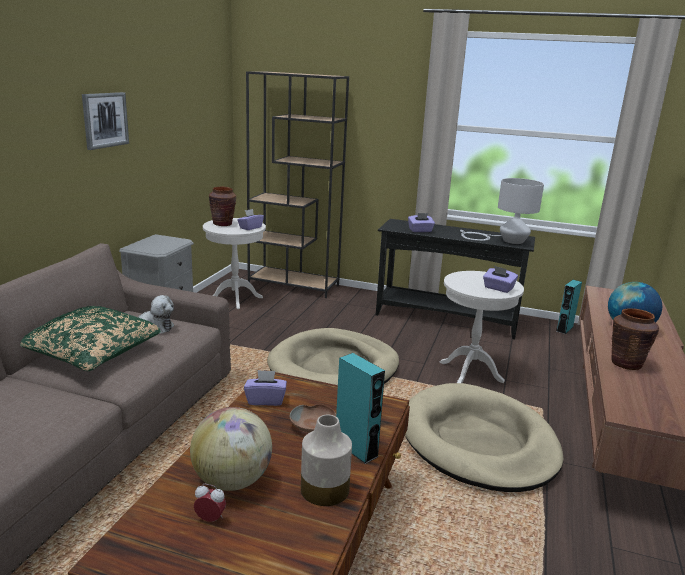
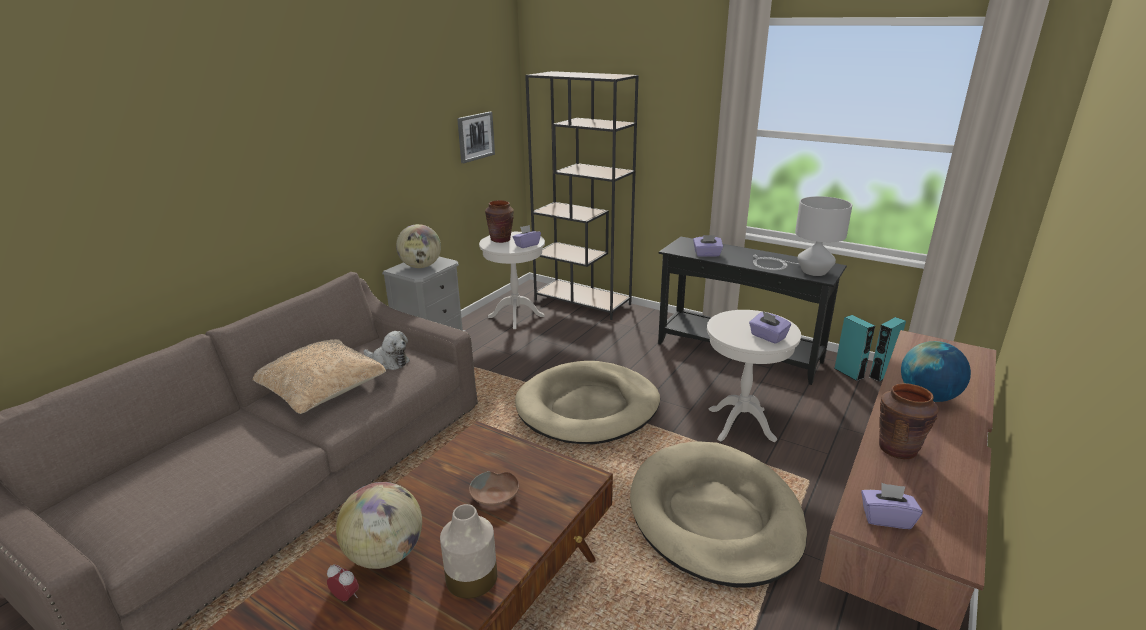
camera: 15 degrees right, 5 degrees up
green pillow [20,306,161,371] -> beige pillow [253,339,386,414]
picture [82,92,129,150] -> picture moved to [457,112,495,163]
purple tissue box [244,370,287,406] -> purple tissue box moved to [861,483,923,529]
turquoise speaker [336,353,385,464] -> turquoise speaker moved to [834,315,875,381]
none -> globe [396,224,441,268]

